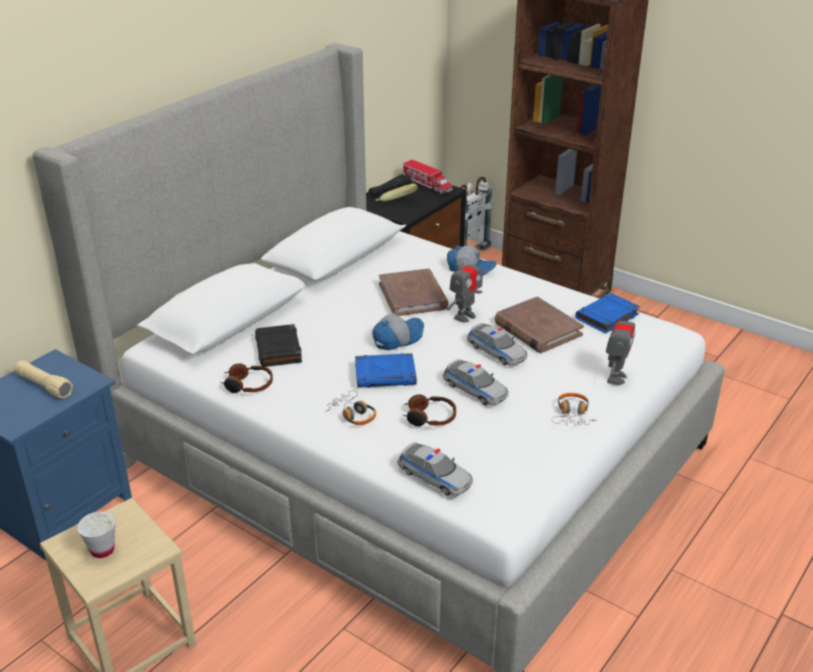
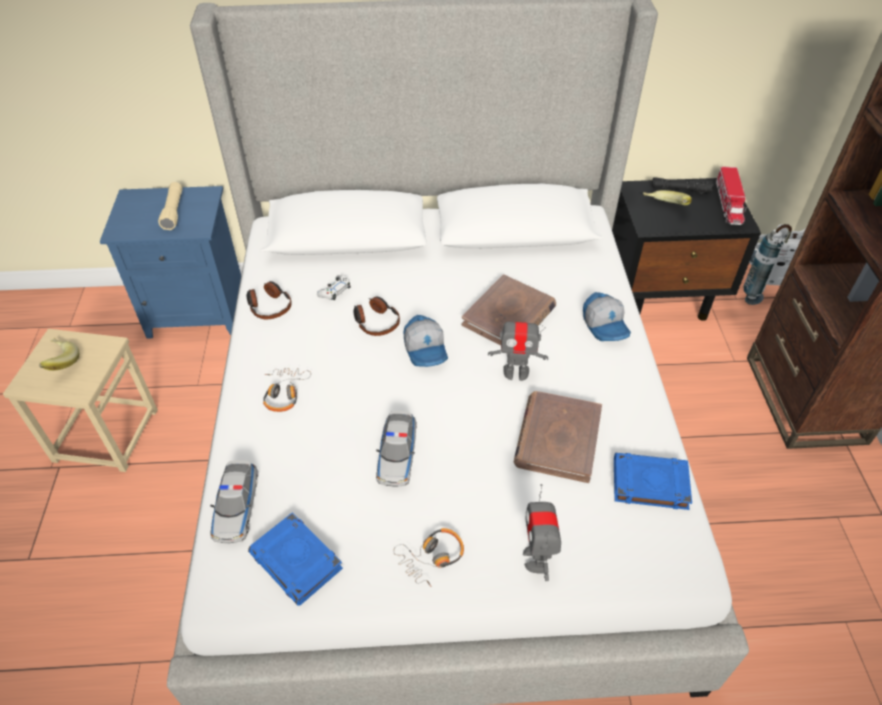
camera: 50 degrees right, 15 degrees up
white cup [77,511,116,558] -> banana [39,338,79,371]
black book [255,324,302,367] -> white game controller [317,275,351,300]
blue book [355,353,417,388] -> blue book moved to [248,512,343,606]
cap [372,314,424,350] -> cap turned 60 degrees clockwise [404,315,448,367]
headphones [403,394,456,426] -> headphones moved to [353,296,400,336]
toy car [467,323,528,366] -> none
toy robot [606,307,635,385] -> toy robot turned 105 degrees clockwise [523,484,561,581]

